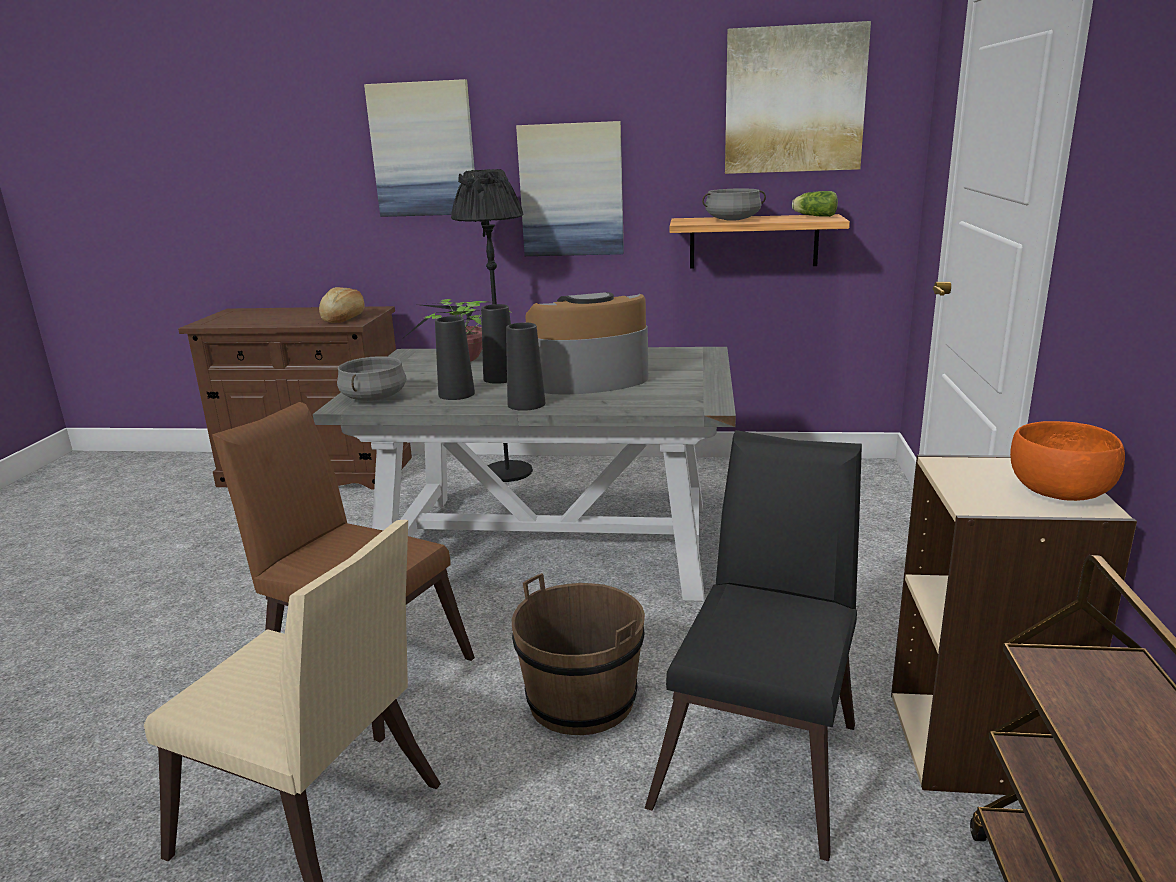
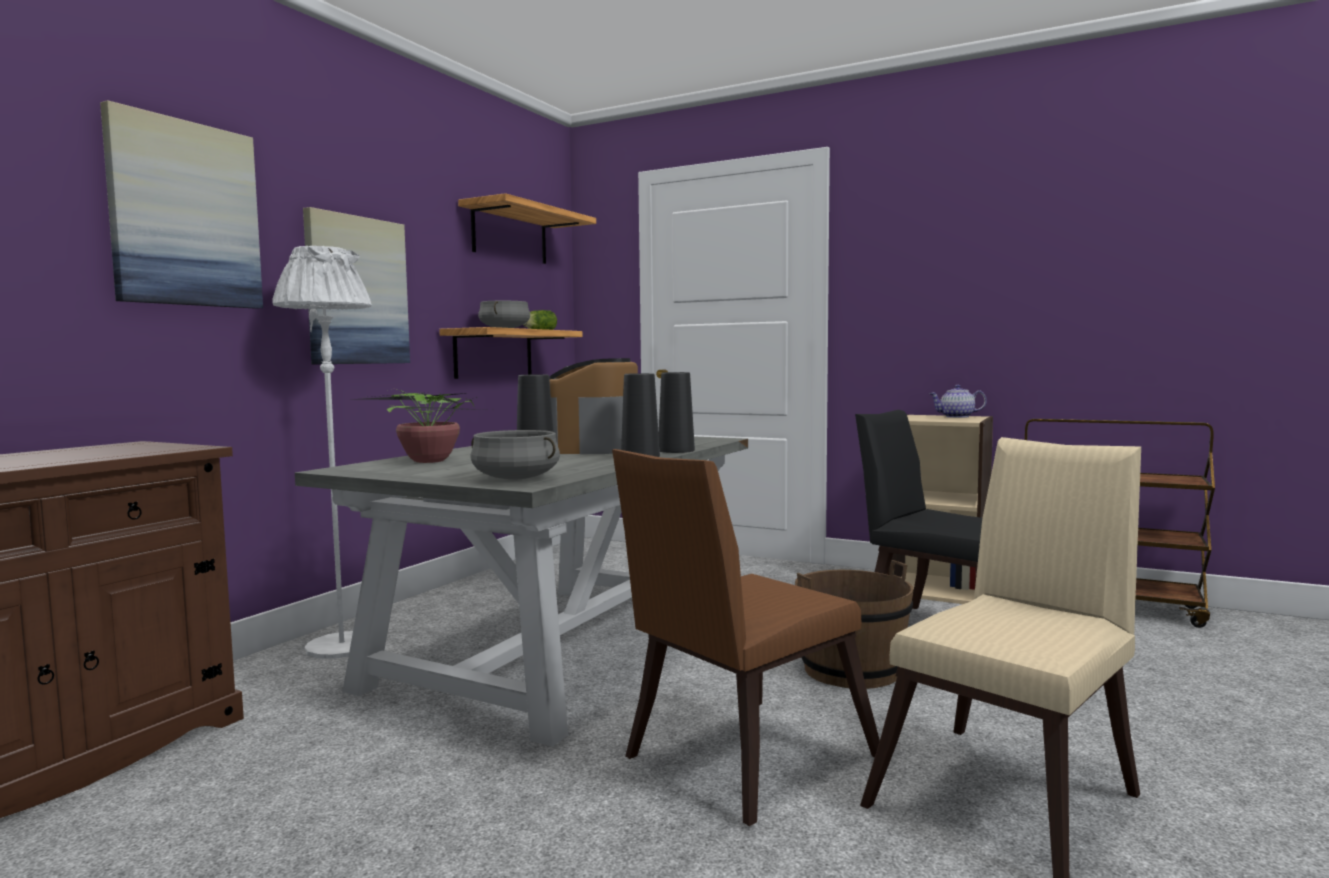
camera: 70 degrees left, 15 degrees down
bread [319,287,365,323] -> none
black vase [435,316,475,400] -> black vase moved to [659,372,695,453]
black floor lamp [451,169,533,482] -> white floor lamp [272,246,372,658]
picture [725,21,871,174] -> shelf [458,193,596,264]
orange bowl [1010,421,1125,501] -> teapot [929,385,987,418]

